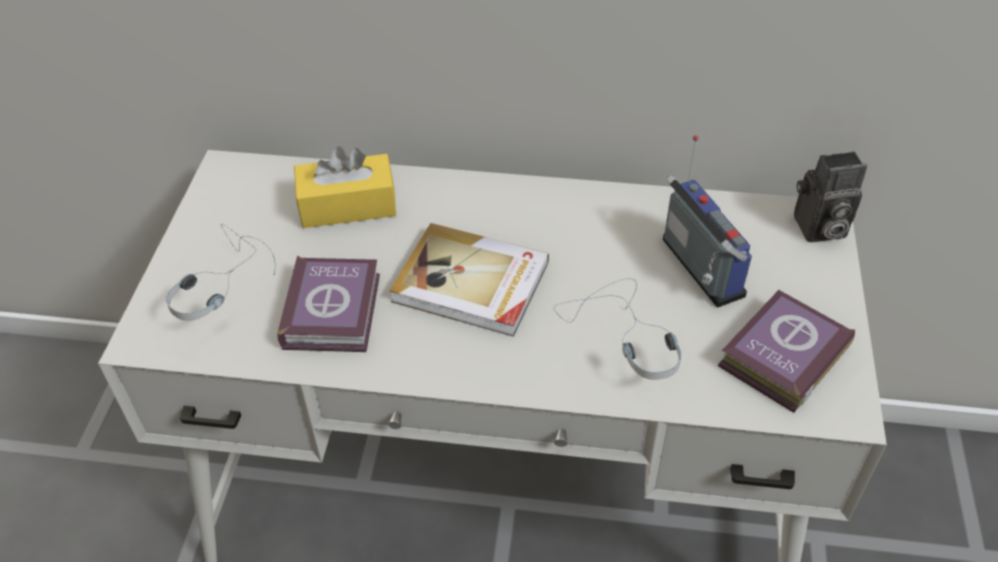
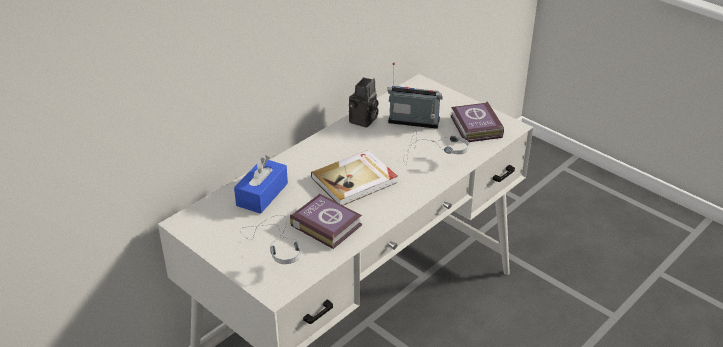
camera: 55 degrees left, 10 degrees down
yellow tissue box [294,146,397,228] -> blue tissue box [234,155,288,214]
camera [794,151,867,242] -> camera moved to [349,77,379,128]

